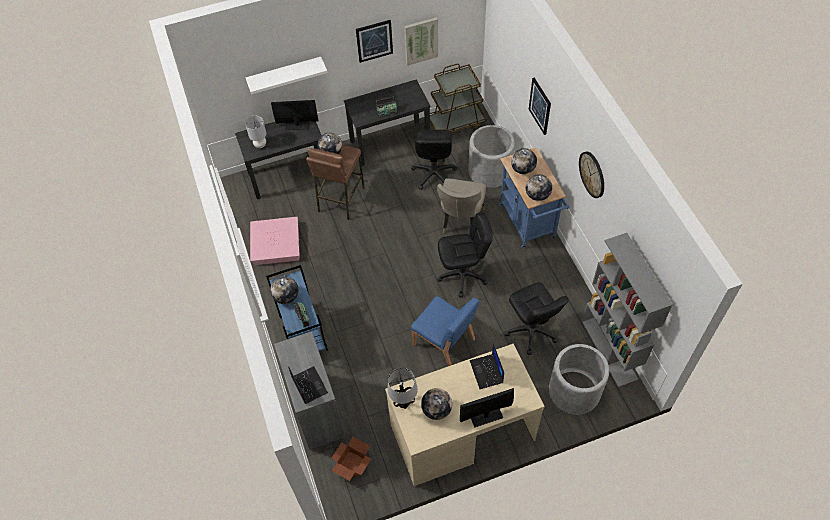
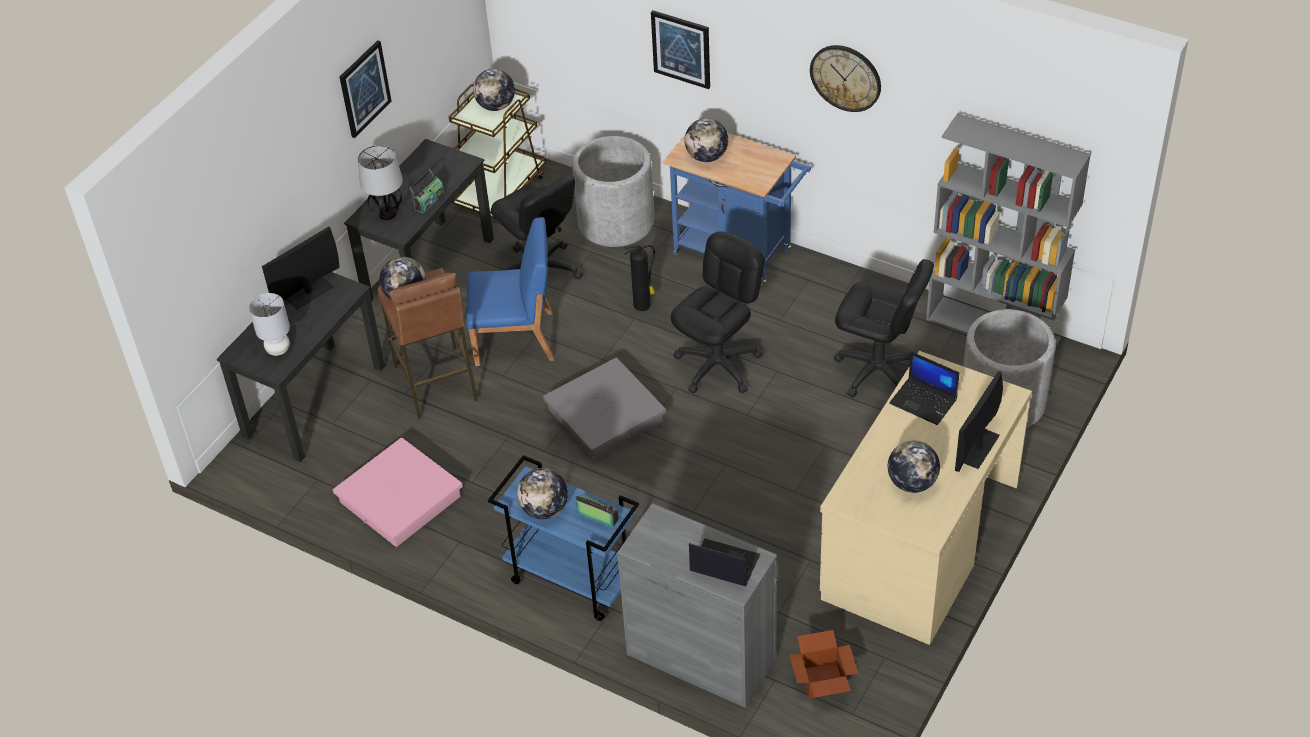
camera: 40 degrees left, 10 degrees down
white shelf [246,57,328,94] -> none
table lamp [387,368,418,409] -> table lamp moved to [358,145,403,220]
picture [404,17,438,66] -> none
blue chair [411,296,480,366] -> blue chair moved to [466,217,554,366]
beige chair [437,178,486,233] -> fire extinguisher [624,245,656,311]
globe [526,174,552,201] -> globe moved to [473,69,515,111]
none -> grey storage box [543,357,666,460]

